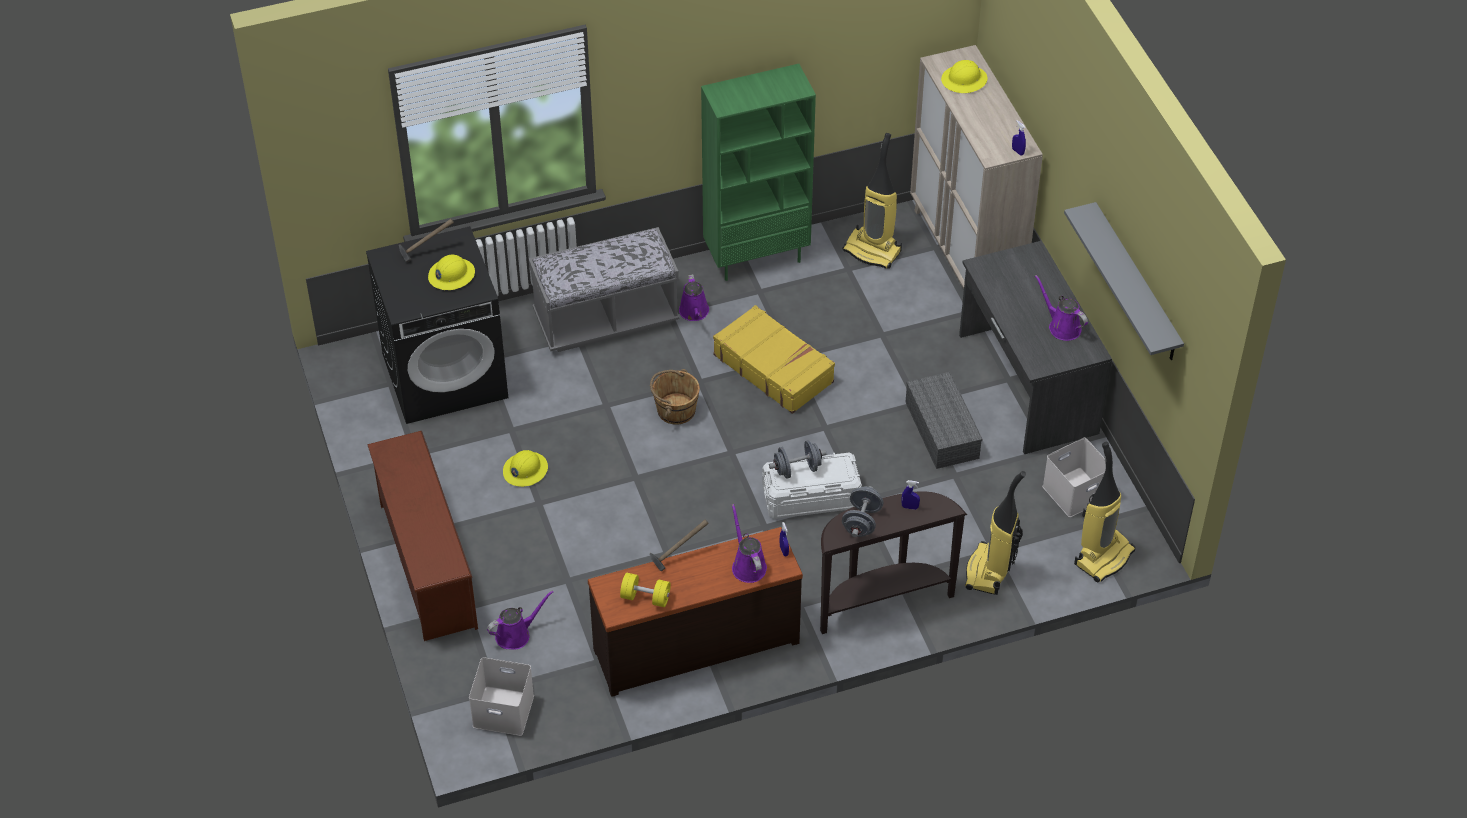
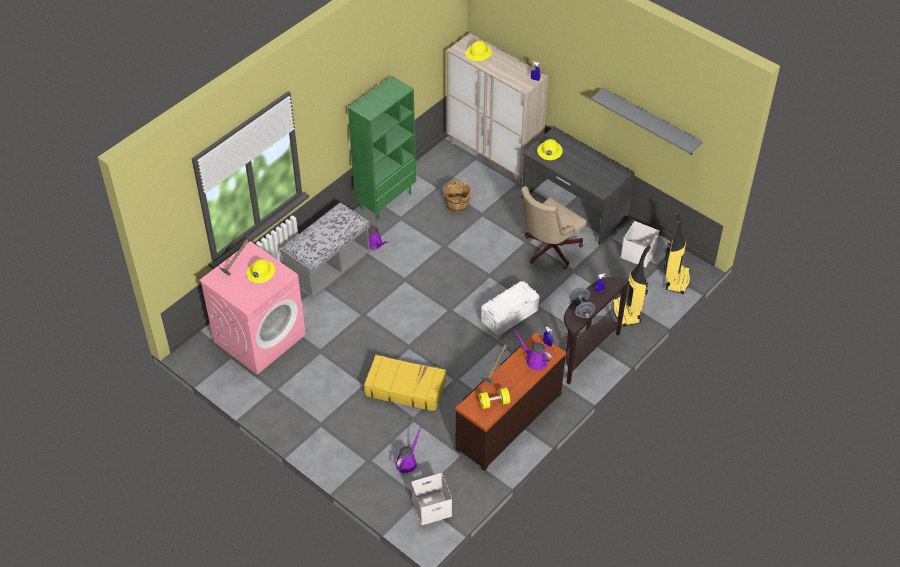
camera: 30 degrees left, 0 degrees up
black washing machine [366,226,508,424] -> pink washing machine [199,241,306,375]
brown shoe rack [367,431,478,641] -> none
yellow hard hat [503,450,548,487] -> yellow hard hat moved to [537,139,563,160]
brown bucket [650,369,700,425] -> brown bucket moved to [443,180,471,212]
yellow suitcase [713,305,835,414] -> yellow suitcase moved to [364,355,446,412]
grey dumbbell [769,440,827,479] -> none
vacuum cleaner [842,133,902,269] -> none
grey storage box [906,372,983,469] -> beige office chair [521,186,587,269]
purple watering can [1035,275,1088,341] -> none

